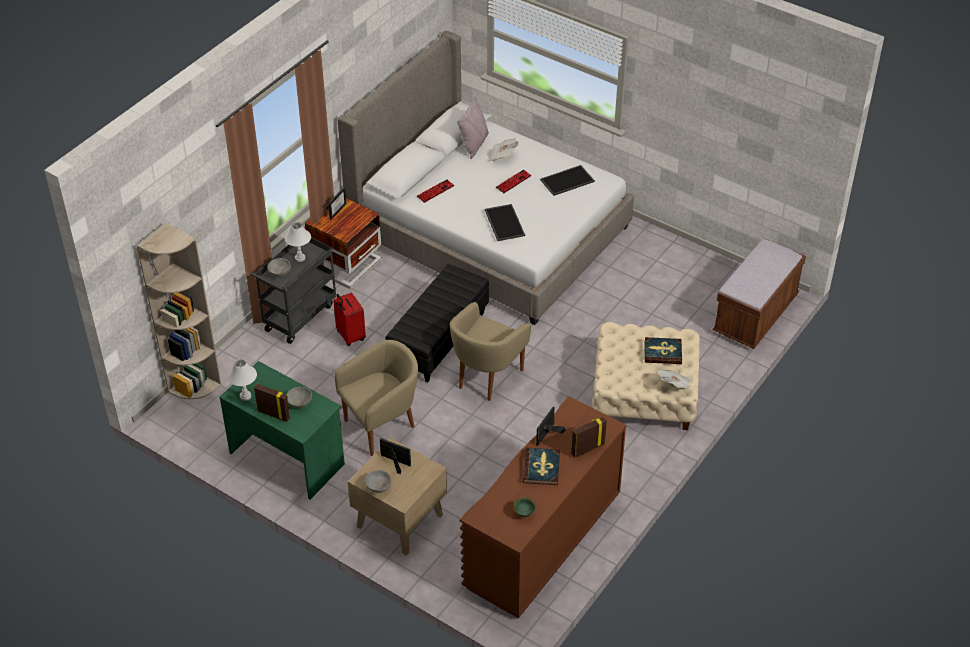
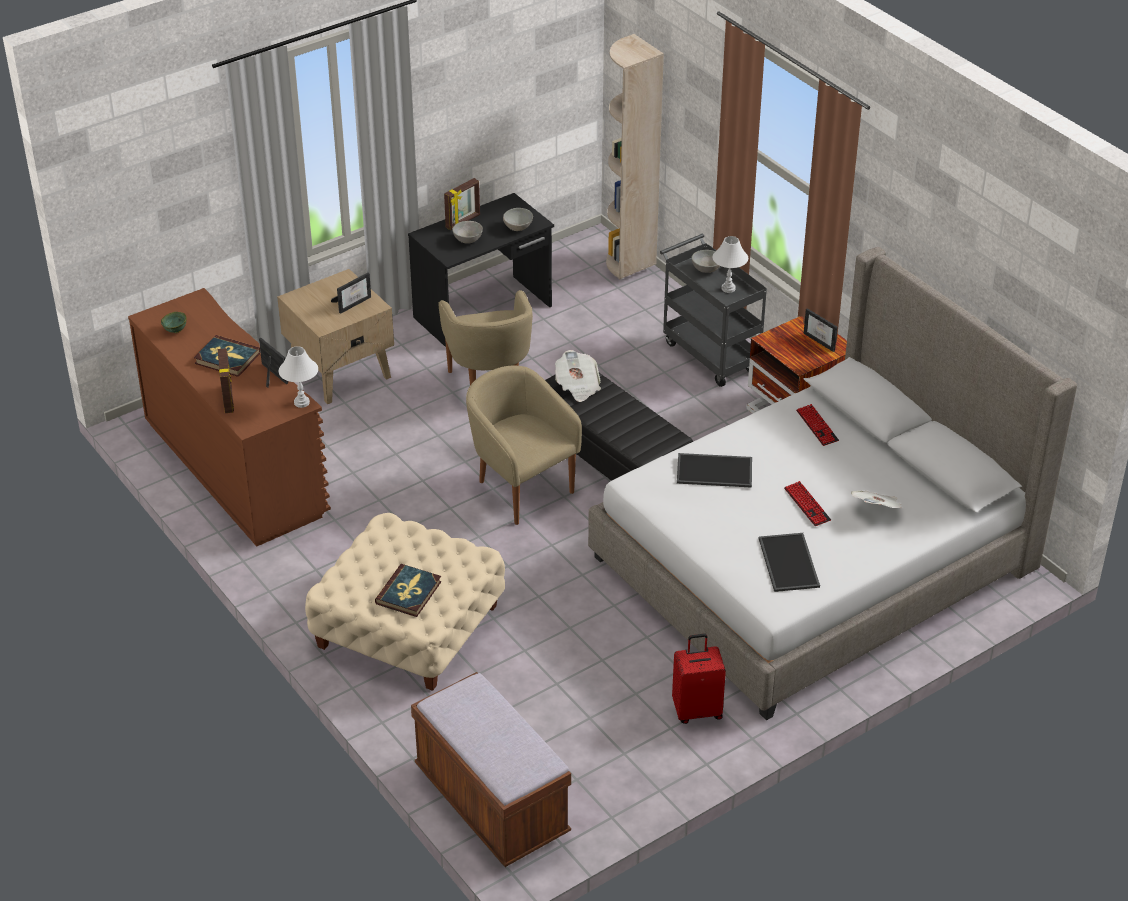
camera: 110 degrees right, 5 degrees down
green desk [219,361,345,499] -> black desk [408,193,554,347]
white table lamp [227,359,257,401] -> white table lamp moved to [279,346,318,408]
red suitcase [333,292,366,346] -> red suitcase moved to [672,634,726,724]
grey bowl [365,470,392,493] -> grey bowl moved to [503,208,533,231]
purple pillow [457,97,489,159] -> none
newspaper [657,369,693,389] -> newspaper moved to [555,350,601,402]

